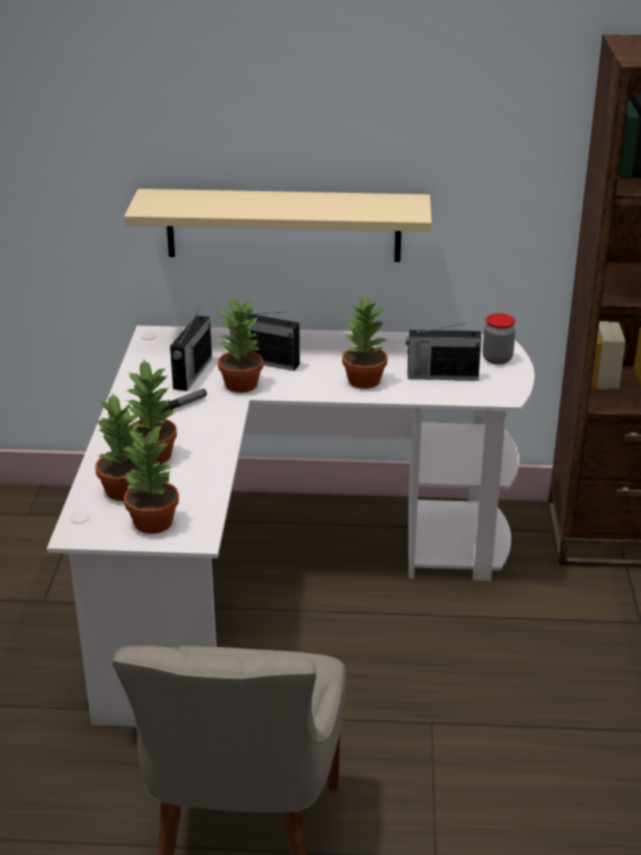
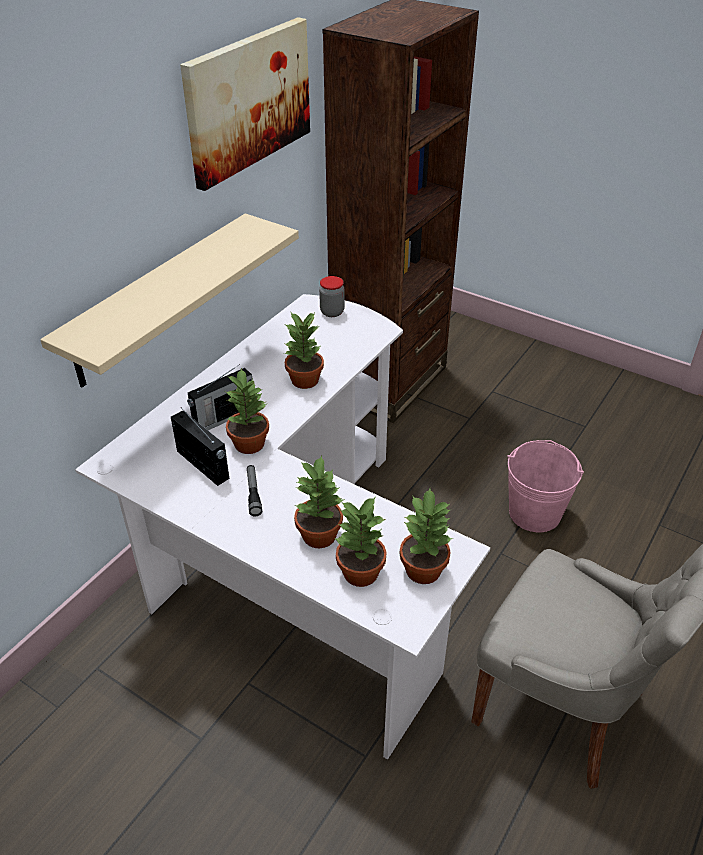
camera: 60 degrees left, 10 degrees up
radio [406,322,482,381] -> none
none -> picture [180,17,310,191]
none -> pink bucket [507,440,584,532]

